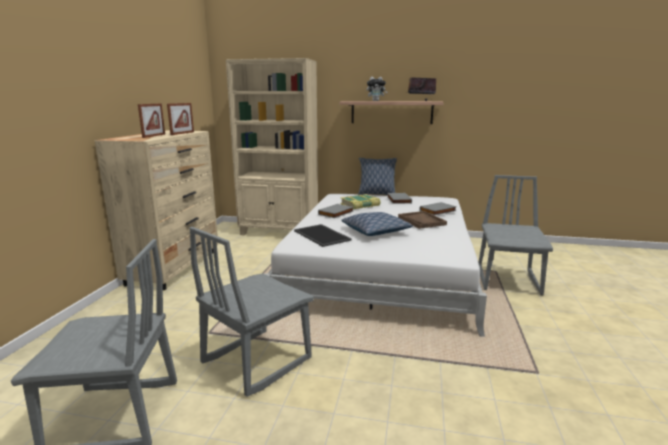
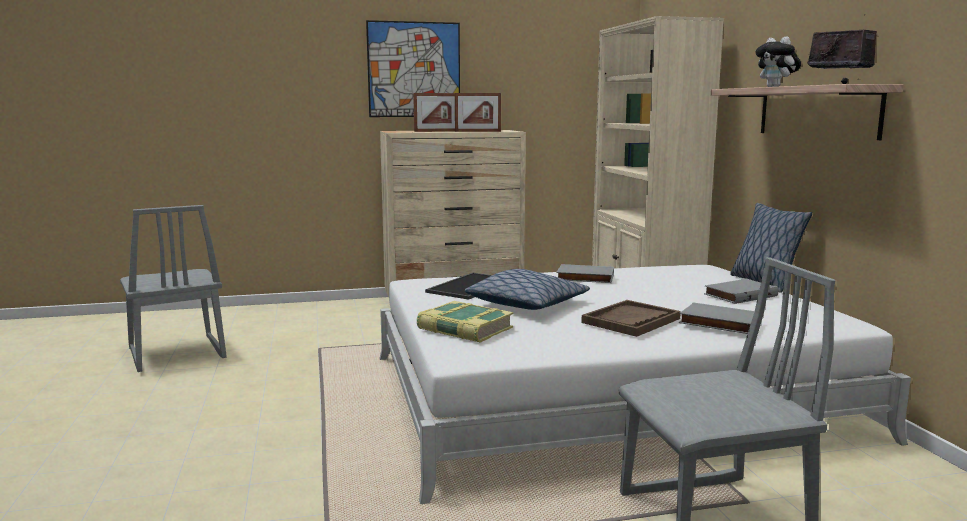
camera: 65 degrees right, 5 degrees down
grey chair [189,227,314,397] -> none
book [341,194,380,209] -> book moved to [417,301,513,343]
none -> picture [366,20,460,117]

